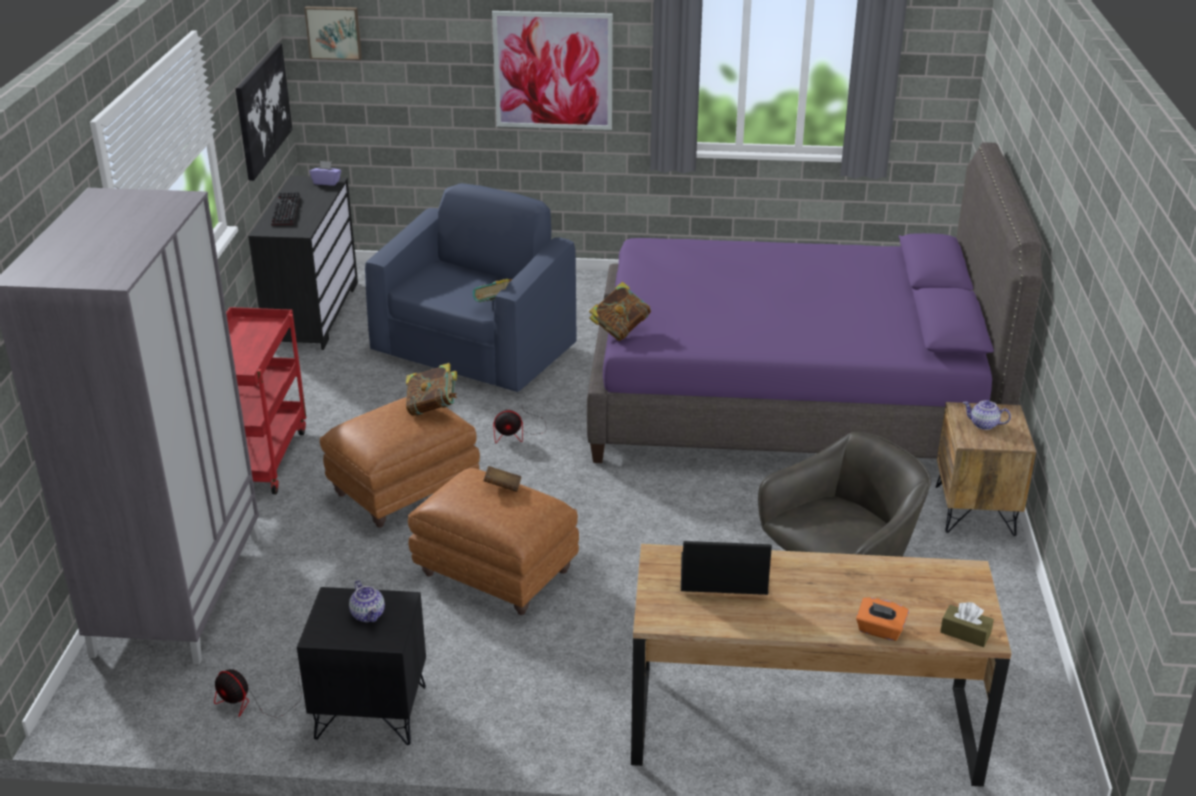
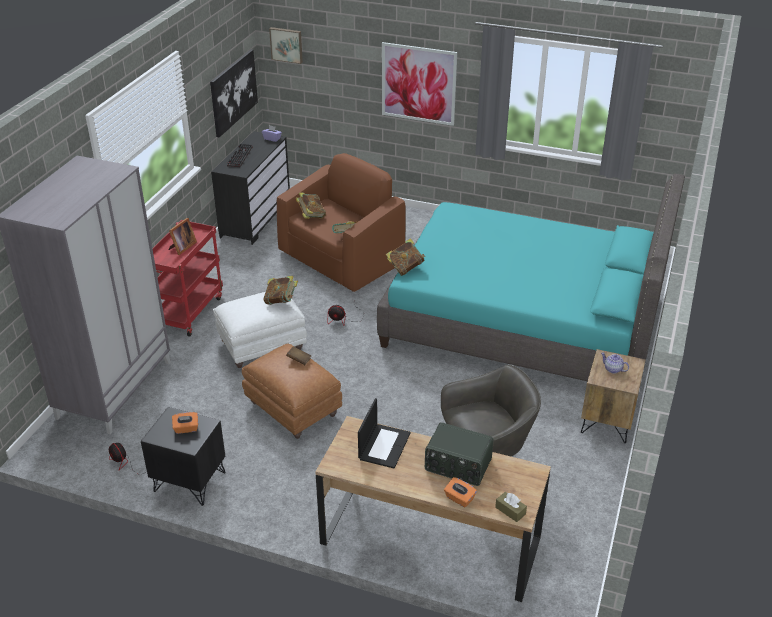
camera: 15 degrees right, 5 degrees up
brown ottoman [320,397,480,528] -> white ottoman [213,292,307,368]
teapot [349,580,385,623] -> orange tissue box [172,412,198,434]
blue armchair [365,183,576,392] -> brown armchair [277,153,406,292]
purple bed [587,142,1043,463] -> turquoise bed [377,174,685,385]
laptop [681,541,772,595] -> laptop turned 90 degrees clockwise [358,398,411,469]
none -> picture frame [169,218,197,255]
none -> book [296,192,326,219]
none -> radio [425,422,494,486]

